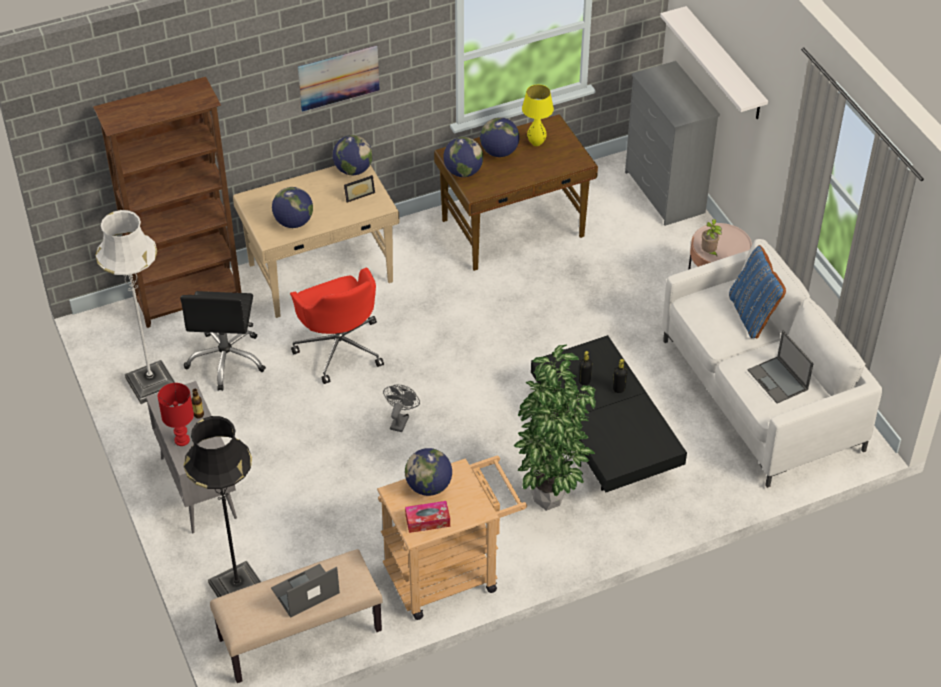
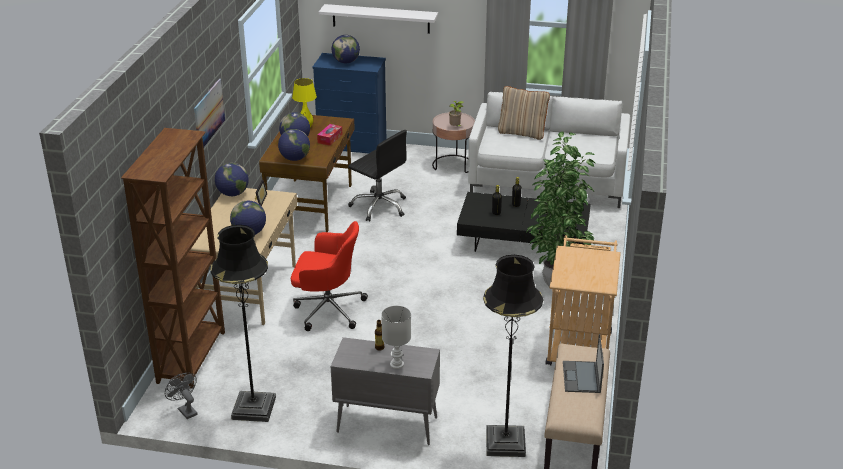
camera: 55 degrees left, 15 degrees down
white floor lamp [95,210,175,404] -> black floor lamp [211,225,276,422]
red table lamp [158,383,194,446] -> white table lamp [381,306,411,369]
black office chair [180,291,266,391] -> black office chair moved to [348,130,407,221]
grey fan [383,385,420,432] -> grey fan moved to [165,373,198,419]
globe [405,448,452,496] -> globe moved to [332,35,360,63]
tissue box [405,501,450,533] -> tissue box moved to [317,124,343,146]
grey dresser [625,61,720,226] -> blue dresser [312,53,386,154]
blue pillow [729,245,786,339] -> beige pillow [498,86,550,140]
laptop [748,331,814,403] -> none

